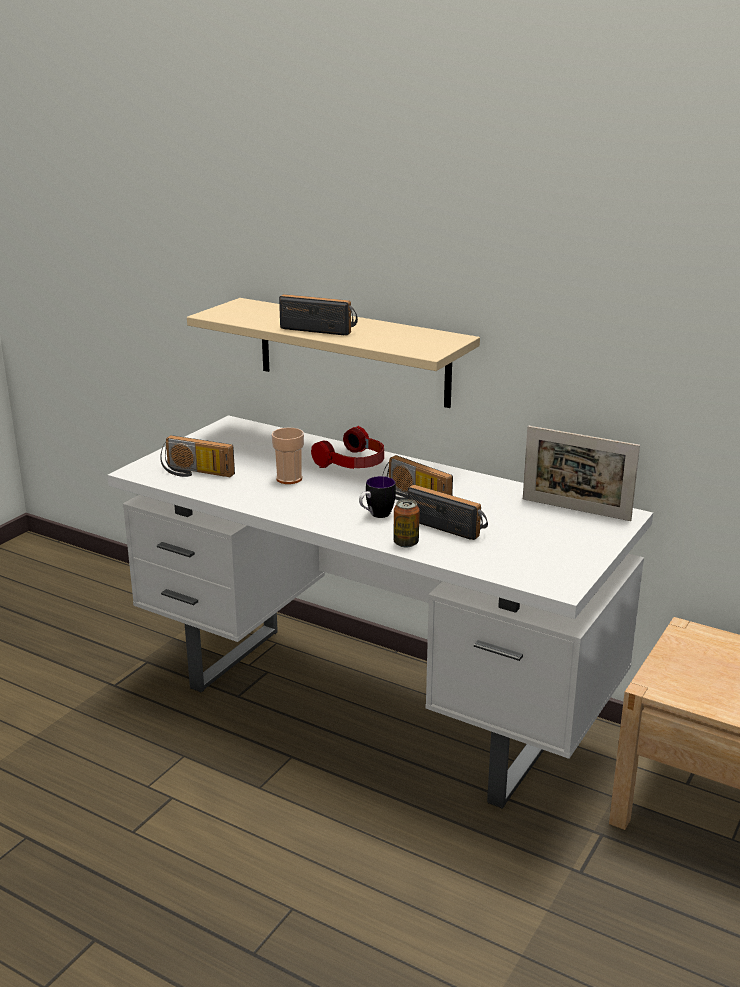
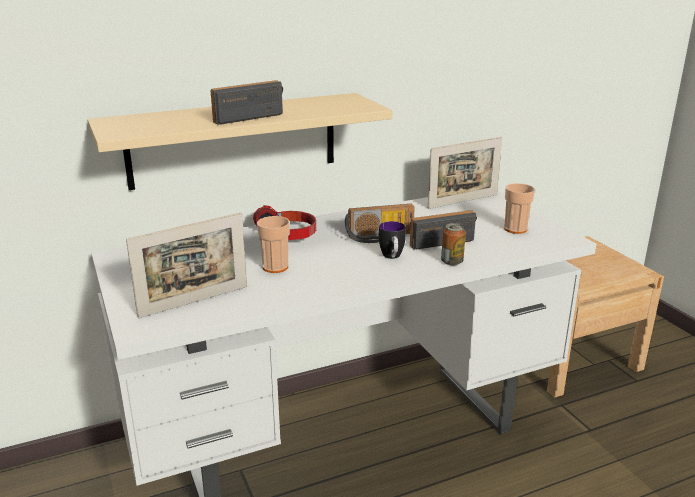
camera: 55 degrees left, 0 degrees up
radio [160,435,235,477] -> picture frame [126,212,247,318]
none -> cup [504,183,535,234]

